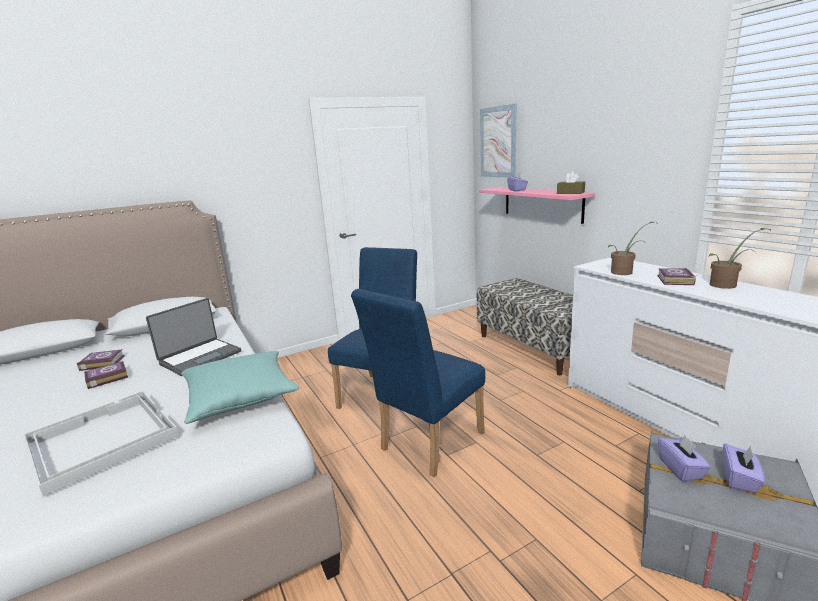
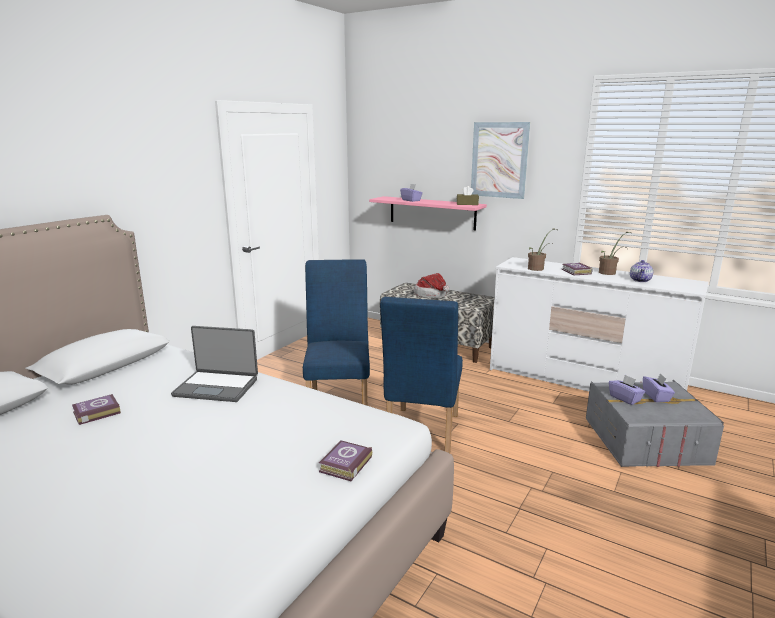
camera: 30 degrees left, 0 degrees up
white tray [23,391,179,496] -> none
book [84,361,128,389] -> book moved to [319,440,372,481]
laptop [146,298,241,376] -> laptop turned 90 degrees clockwise [171,326,258,402]
turquoise pillow [181,351,299,424] -> none
picture [480,103,517,178] -> picture moved to [471,122,530,199]
none -> hat [414,273,450,298]
none -> teapot [630,260,653,282]

